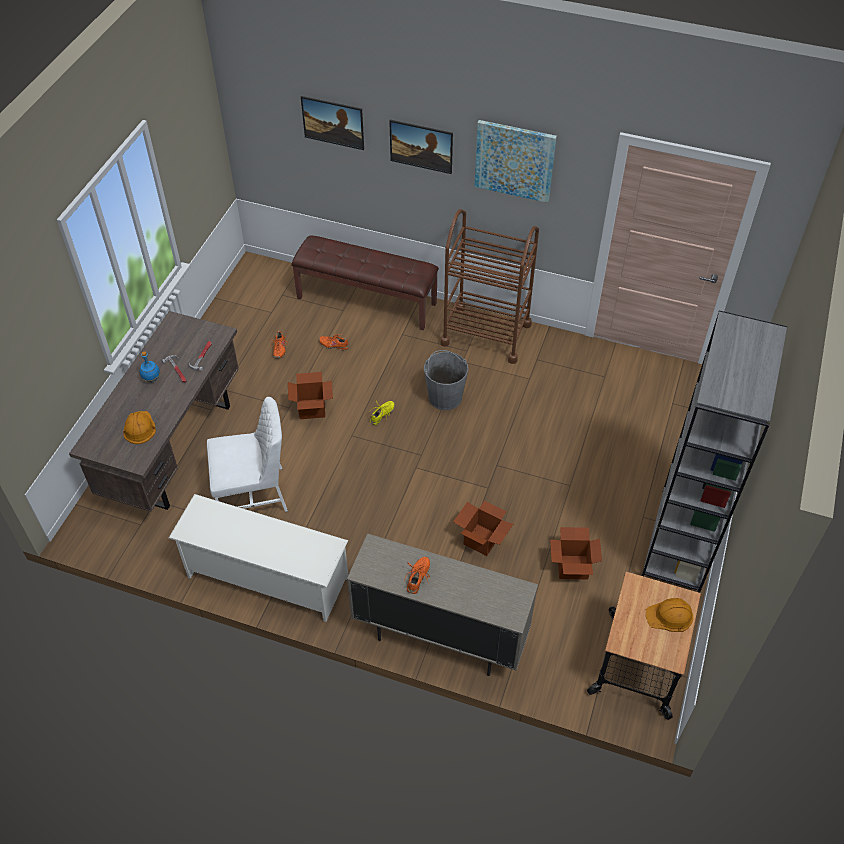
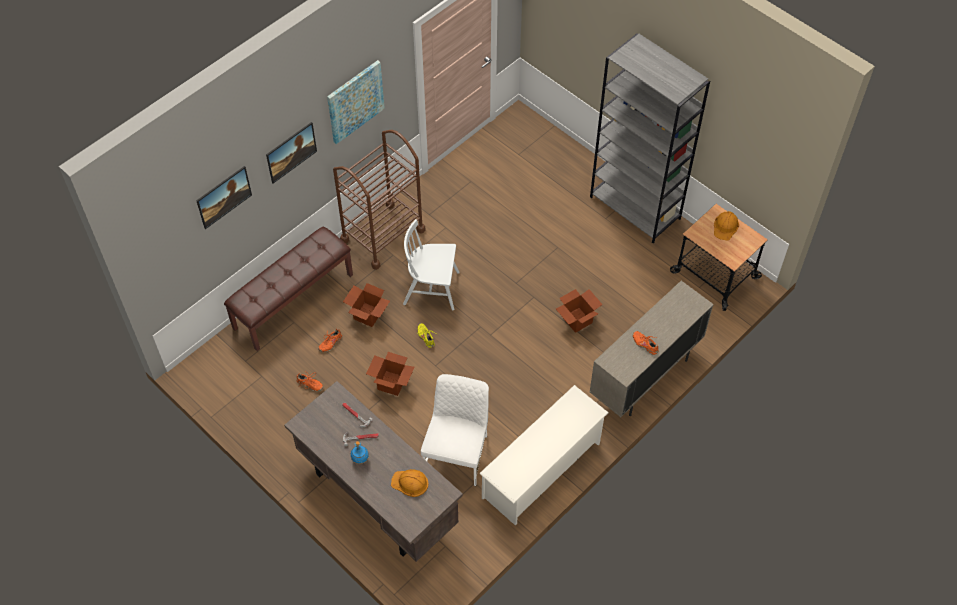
camera: 65 degrees left, 5 degrees up
grey bucket [424,350,468,410] -> white chair [403,219,460,310]
cardboard box [550,527,602,579] -> cardboard box moved to [343,283,390,327]

